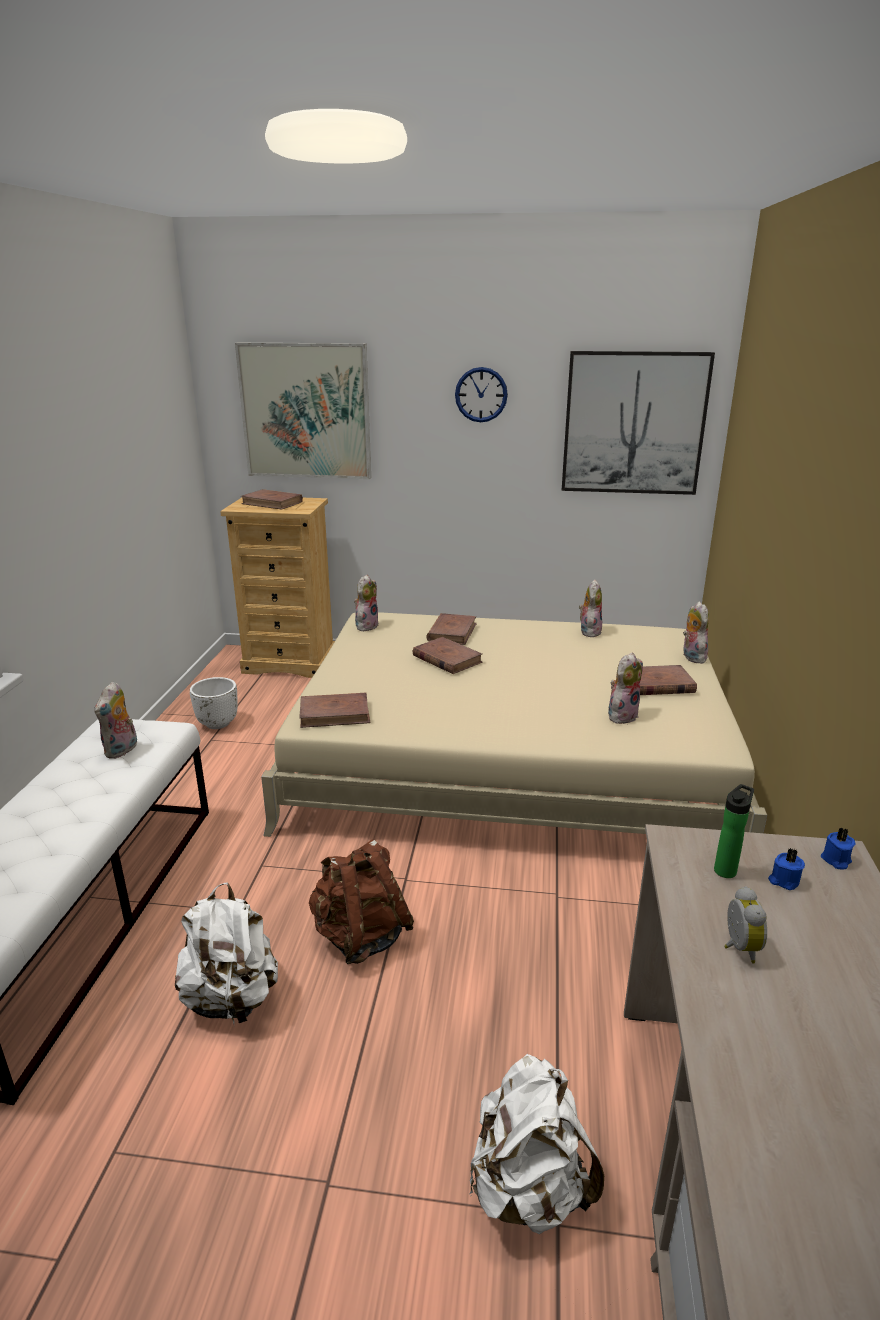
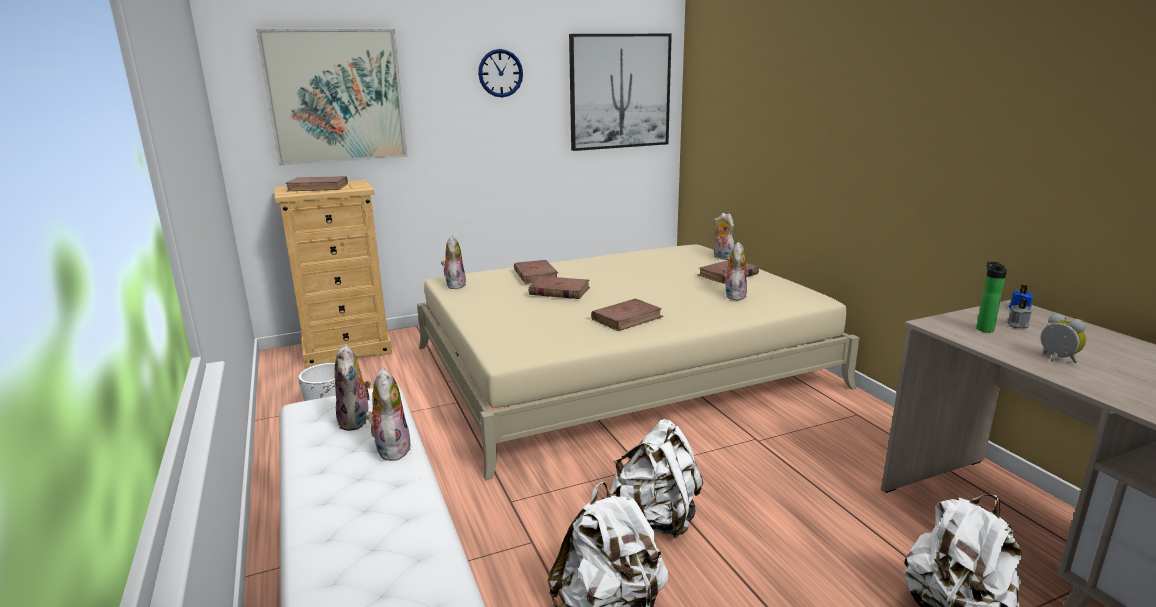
camera: 30 degrees left, 5 degrees down
brown book [299,693,370,728] -> brown book moved to [591,299,663,331]
brown backpack [309,840,414,964] -> white backpack [610,419,703,538]
plush toy [579,580,602,637] -> plush toy moved to [365,368,411,461]
blue candle [768,848,805,890] -> grey candle [1008,299,1033,328]

